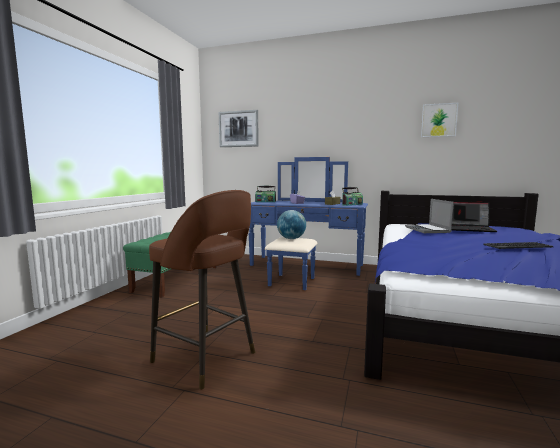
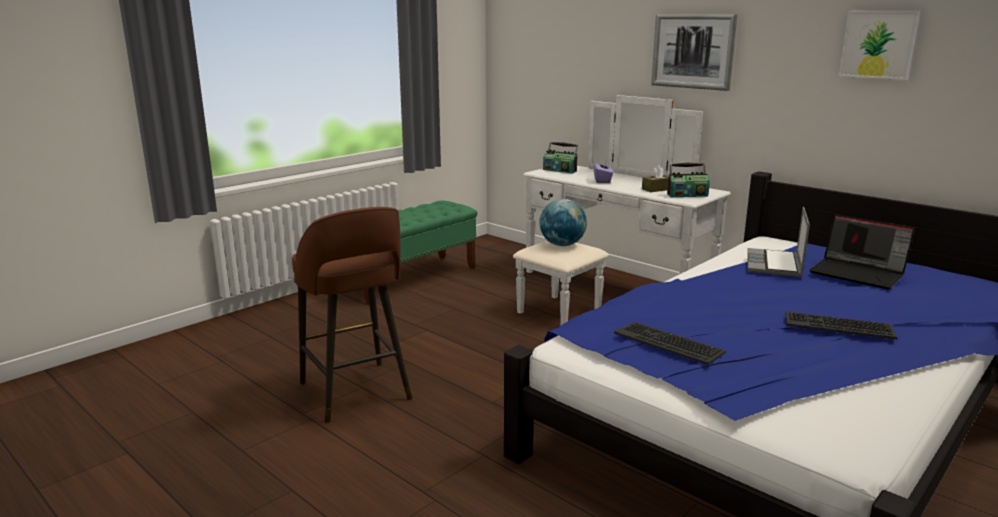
camera: 25 degrees right, 10 degrees up
picture [219,110,259,147] -> picture moved to [651,14,738,91]
blue dresser [249,157,368,290] -> white dresser [513,95,731,325]
none -> keyboard [614,322,726,365]

